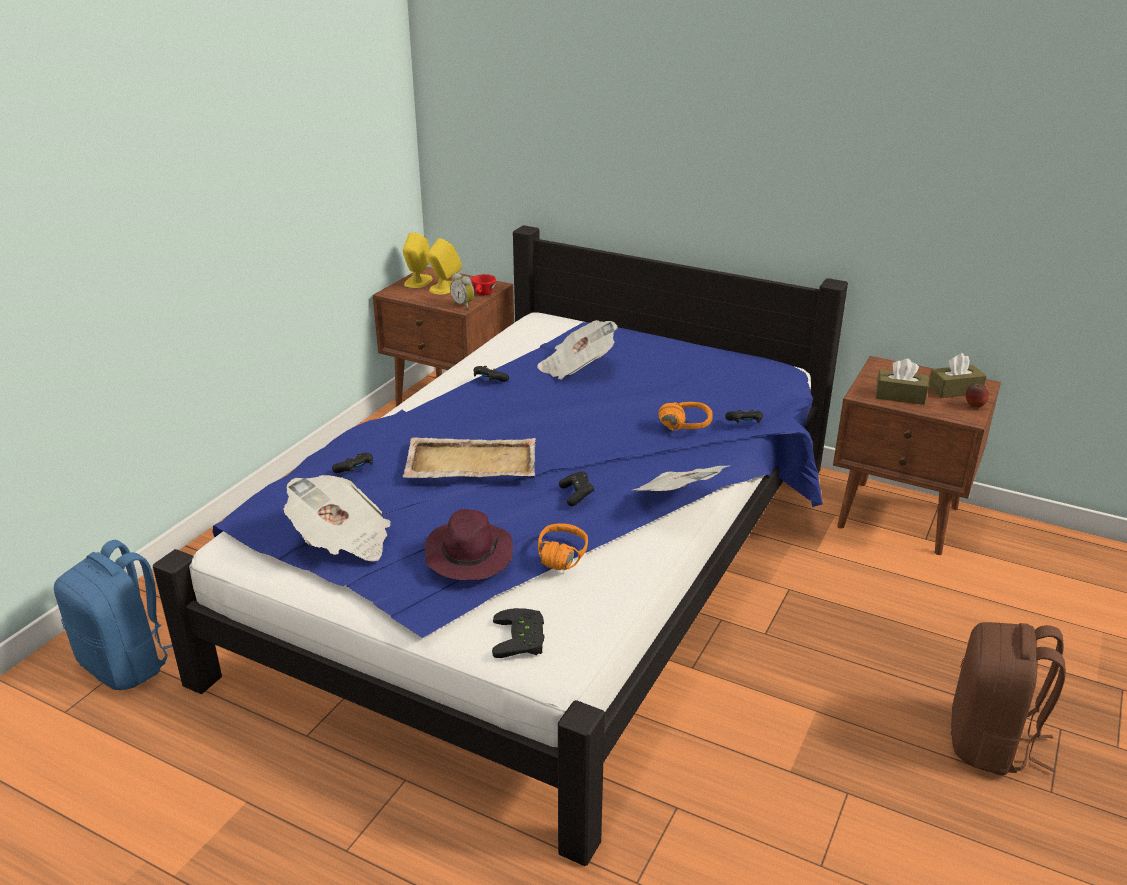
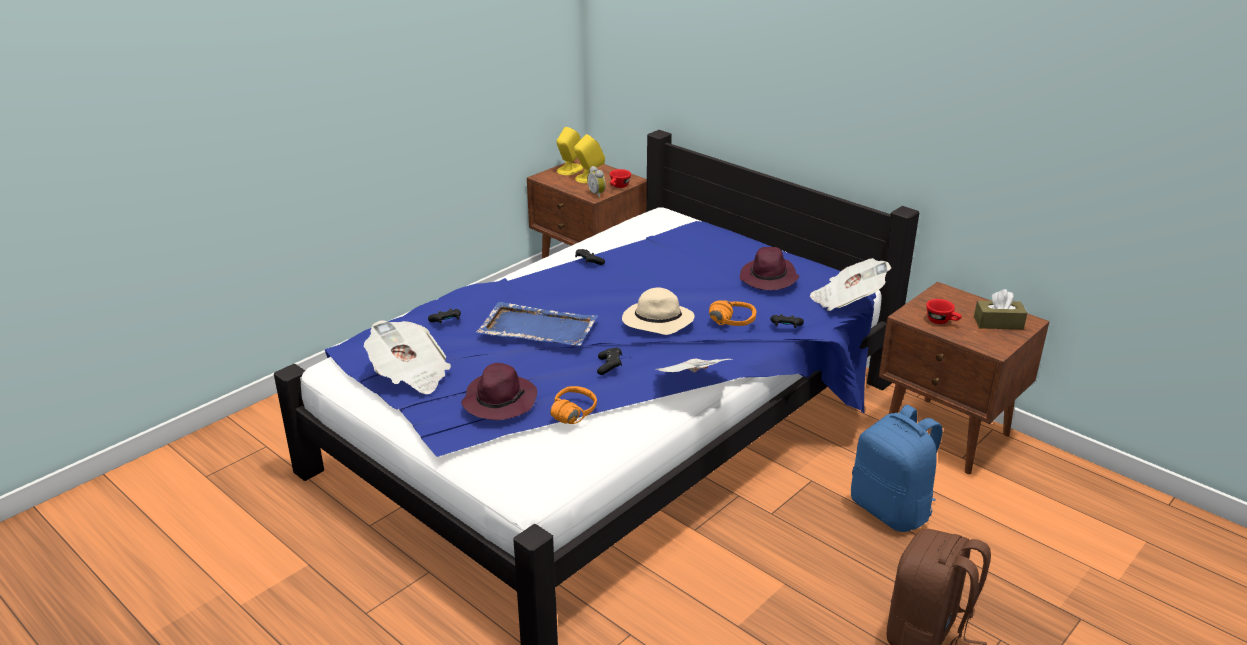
camera: 15 degrees right, 0 degrees up
blue backpack [54,540,173,690] -> blue backpack moved to [851,405,942,532]
beige tray [403,437,536,478] -> blue tray [476,302,598,346]
black game controller [492,608,544,658] -> none
newspaper [537,320,618,380] -> newspaper moved to [810,258,891,311]
brown tissue box [876,359,928,405] -> red cup [926,299,962,324]
apple [966,383,989,408] -> none
none -> beige hat [622,288,695,335]
none -> purple hat [740,247,799,290]

